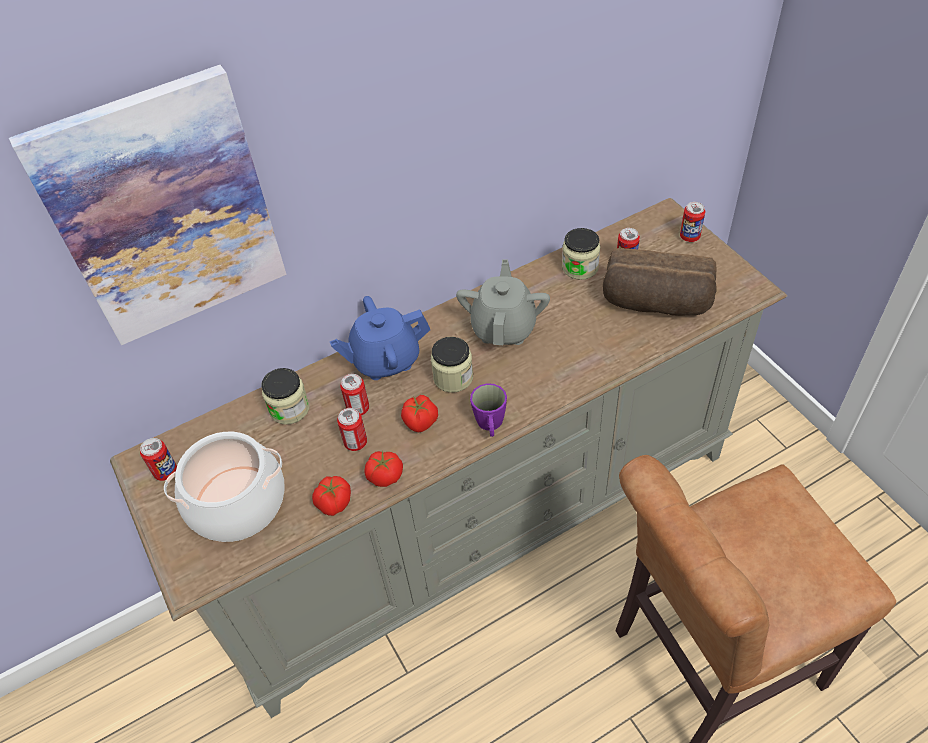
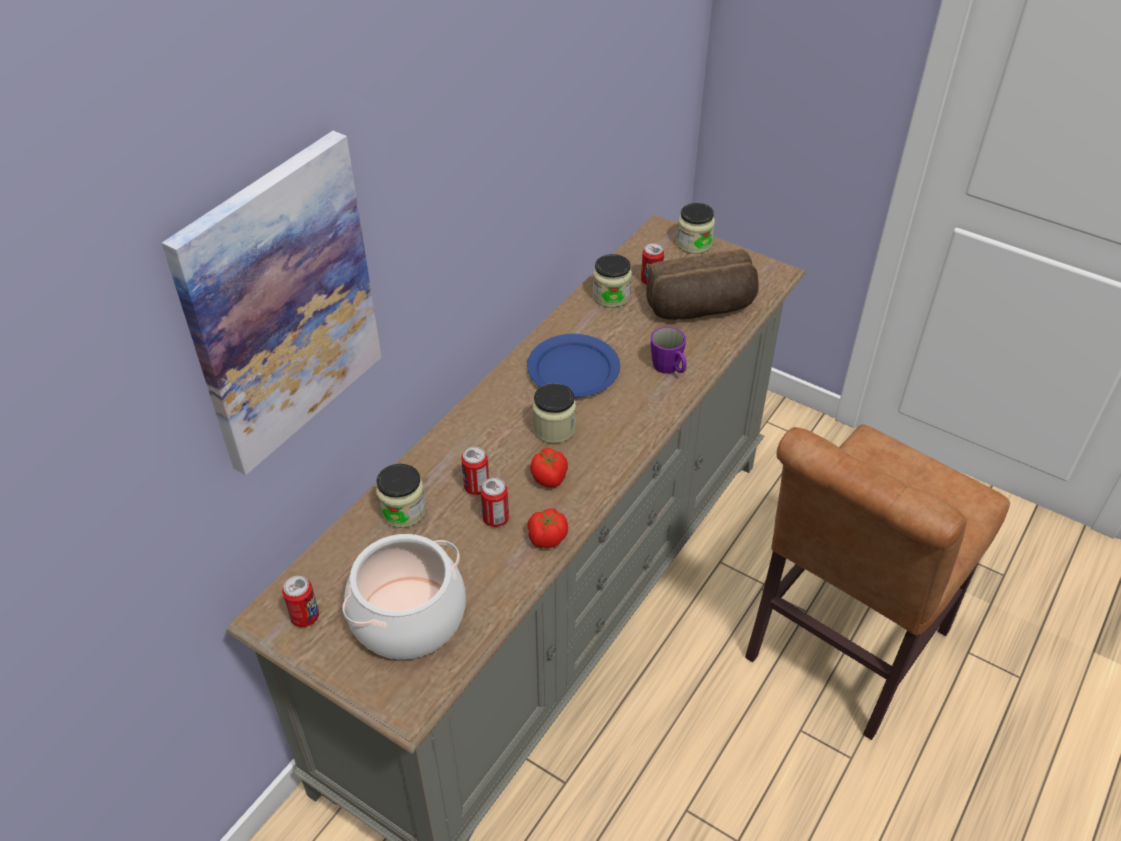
camera: 30 degrees left, 5 degrees down
tomato [312,476,351,516] -> none
blue teapot [330,296,430,380] -> none
grey teapot [456,259,550,345] -> blue plate [527,334,620,397]
purple mug [470,383,507,437] -> purple mug moved to [651,327,687,374]
can [680,202,705,242] -> jar [676,203,715,254]

